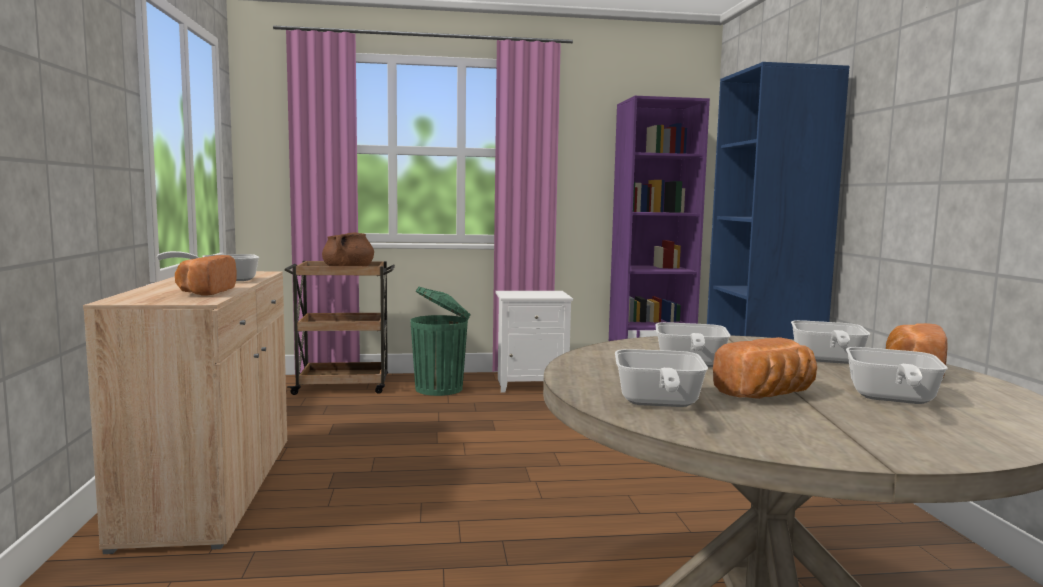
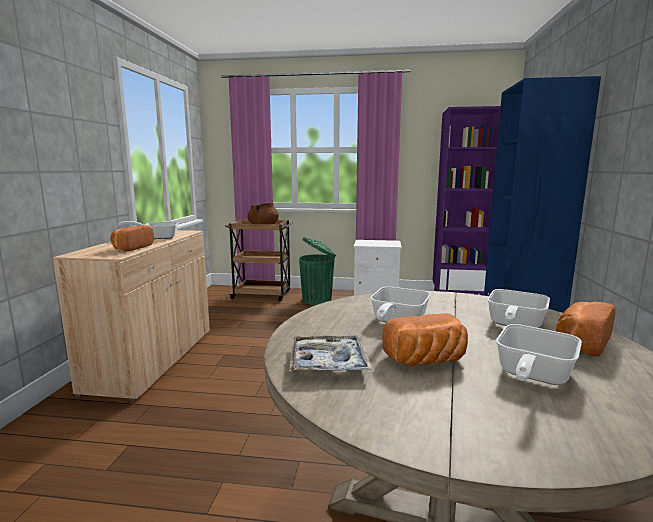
camera: 15 degrees right, 5 degrees up
frying pan [615,349,708,407] -> tray [290,335,372,371]

